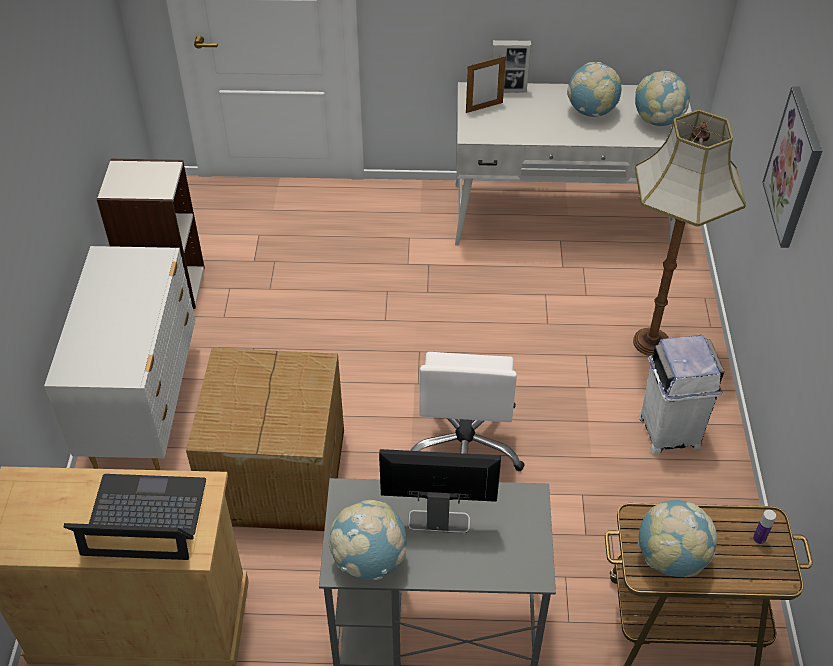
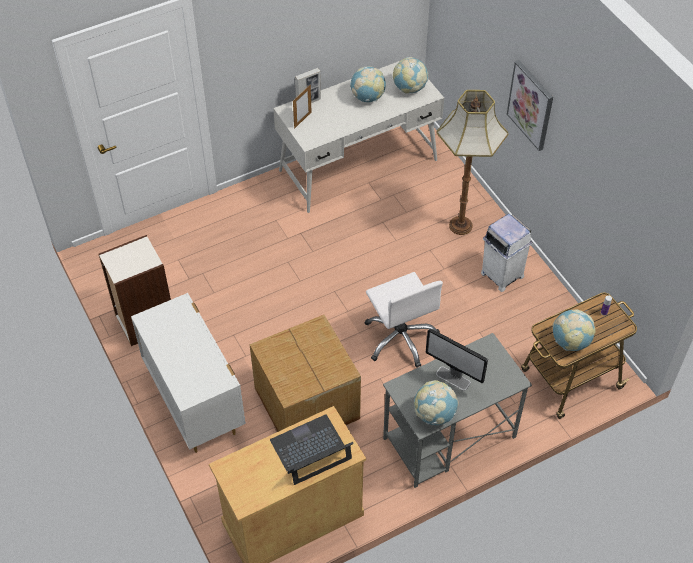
camera: 30 degrees left, 5 degrees up
monitor [379,449,501,533] -> monitor turned 120 degrees counterclockwise [426,328,488,391]

